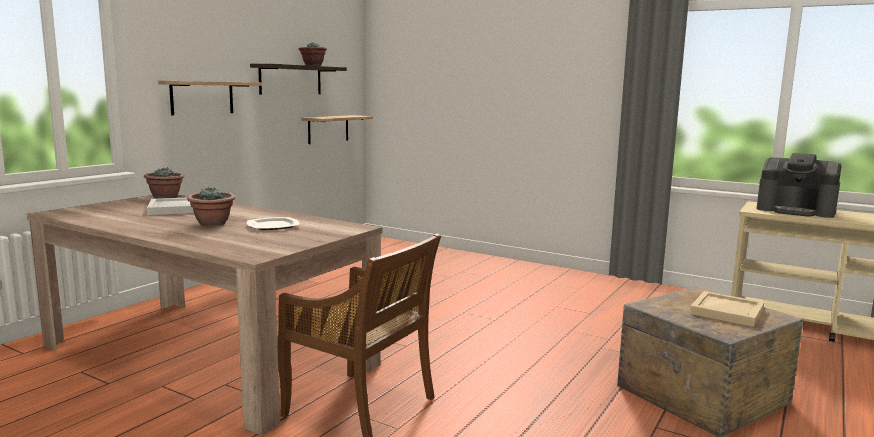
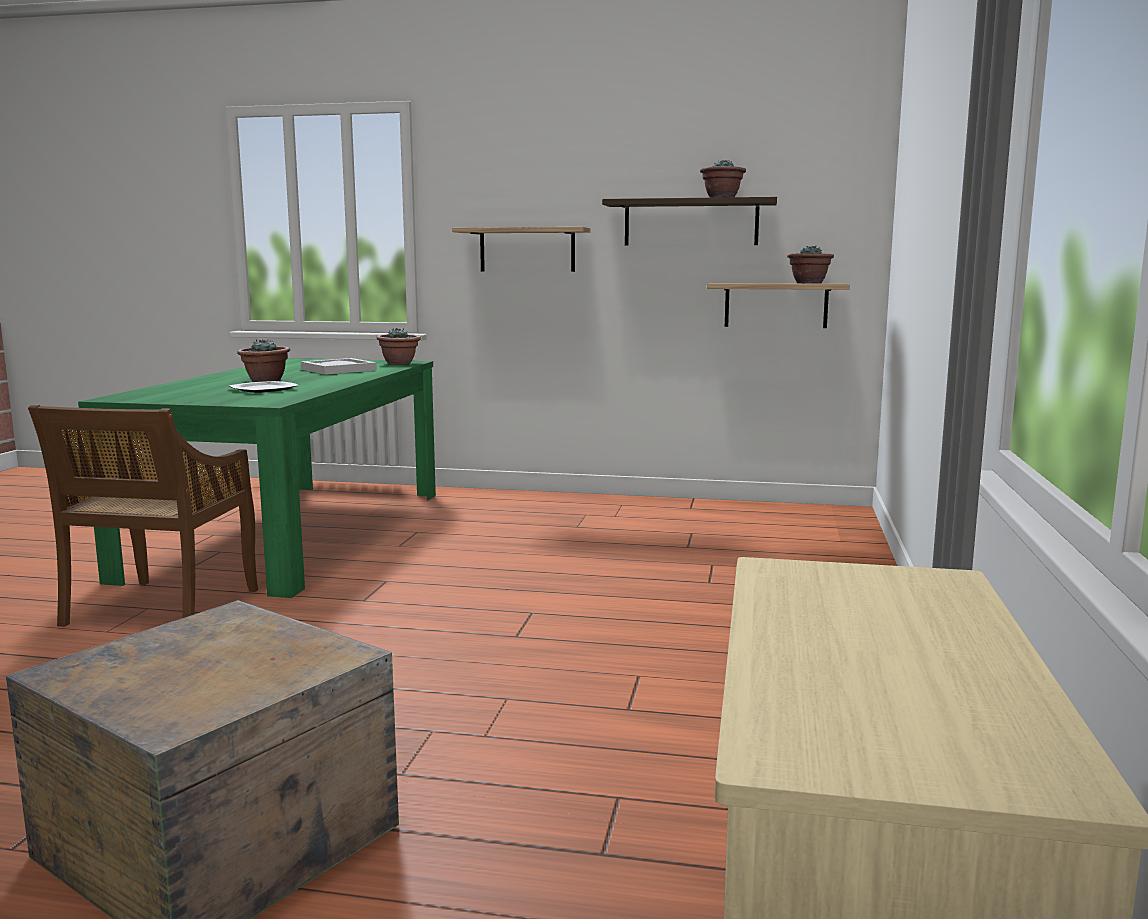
camera: 70 degrees right, 0 degrees up
beige dining table [27,195,383,436] -> green dining table [78,358,436,598]
beige tray [690,291,764,327] -> none
coffee machine [756,153,842,218] -> none
none -> potted plant [787,245,834,283]

